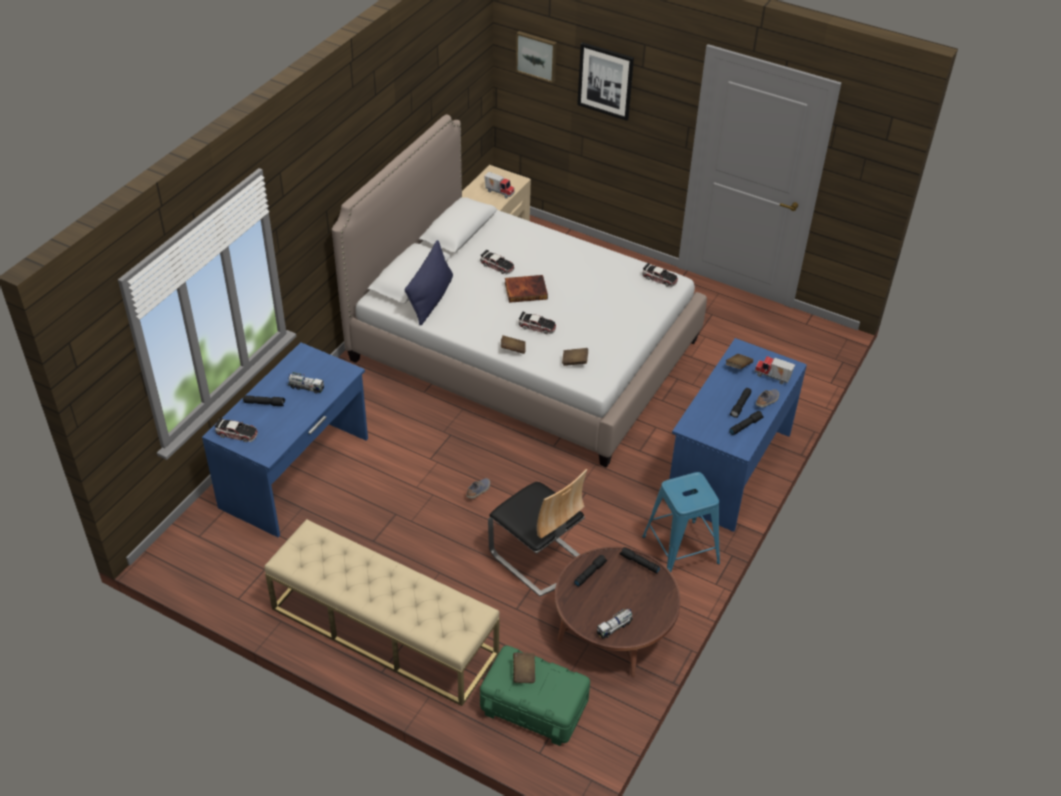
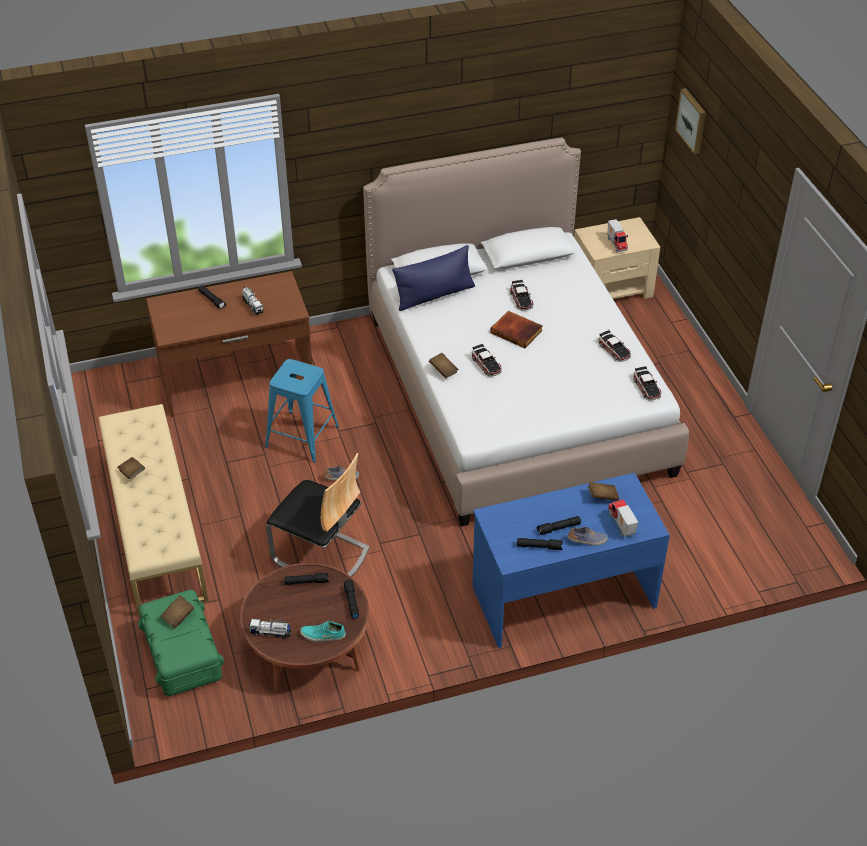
camera: 45 degrees right, 0 degrees up
blue desk [202,342,368,537] -> brown desk [146,271,312,417]
toy car [215,418,258,442] -> toy car moved to [599,330,631,362]
chair [488,469,587,597] -> chair turned 60 degrees counterclockwise [266,453,370,577]
brown book [562,348,588,366] -> brown book moved to [117,457,145,480]
picture [577,42,634,121] -> none
blue stool [642,472,720,572] -> blue stool moved to [265,359,339,463]
none -> turquoise shoe [300,621,346,642]

